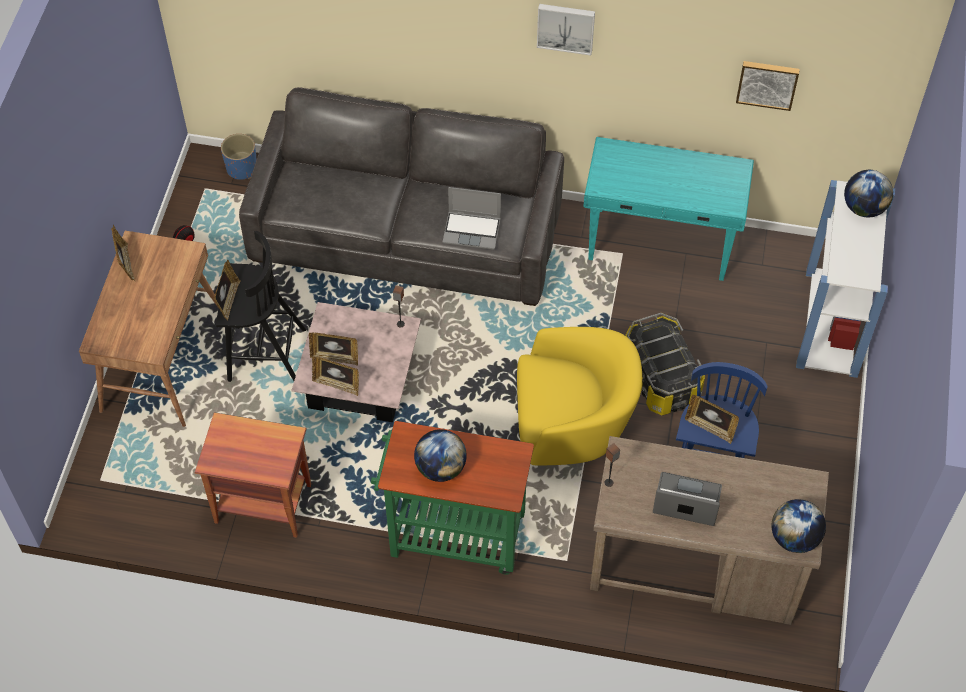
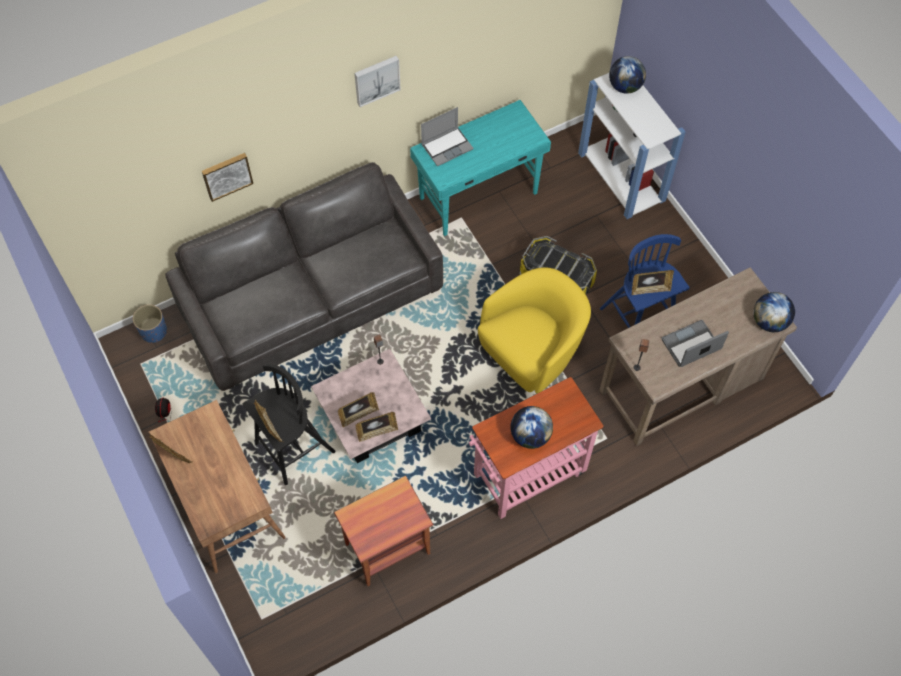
camera: 40 degrees left, 5 degrees up
green cart [371,421,534,575] -> pink cart [469,377,604,519]
laptop [443,187,501,250] -> laptop moved to [421,107,473,166]
picture [736,61,800,111] -> picture moved to [202,153,253,202]

